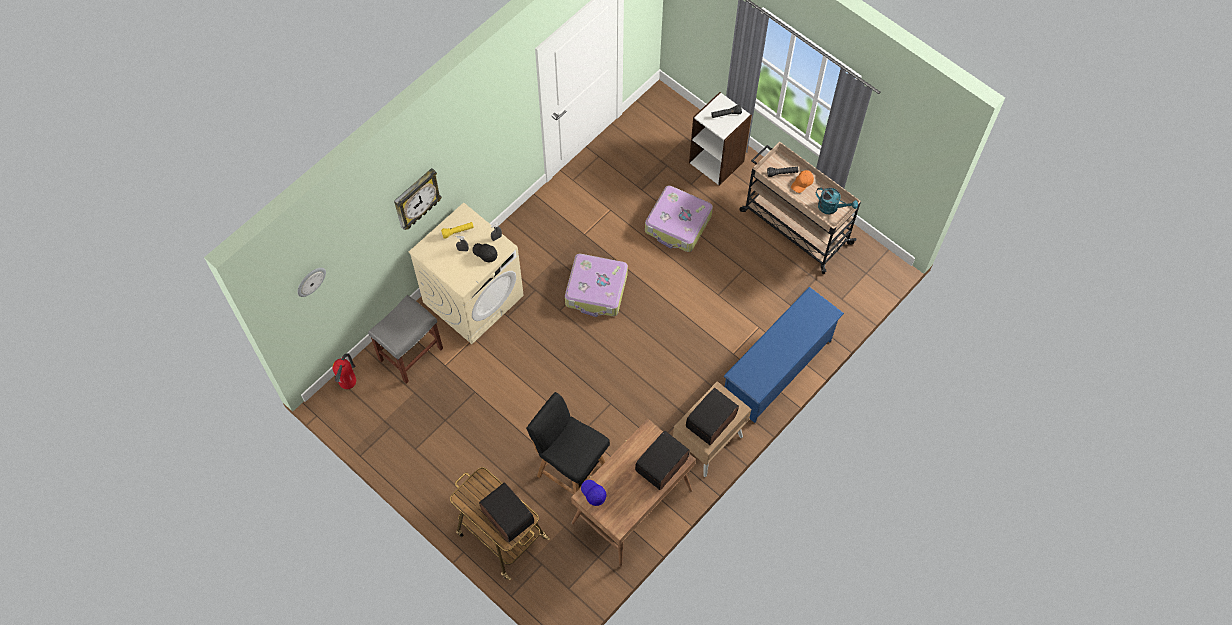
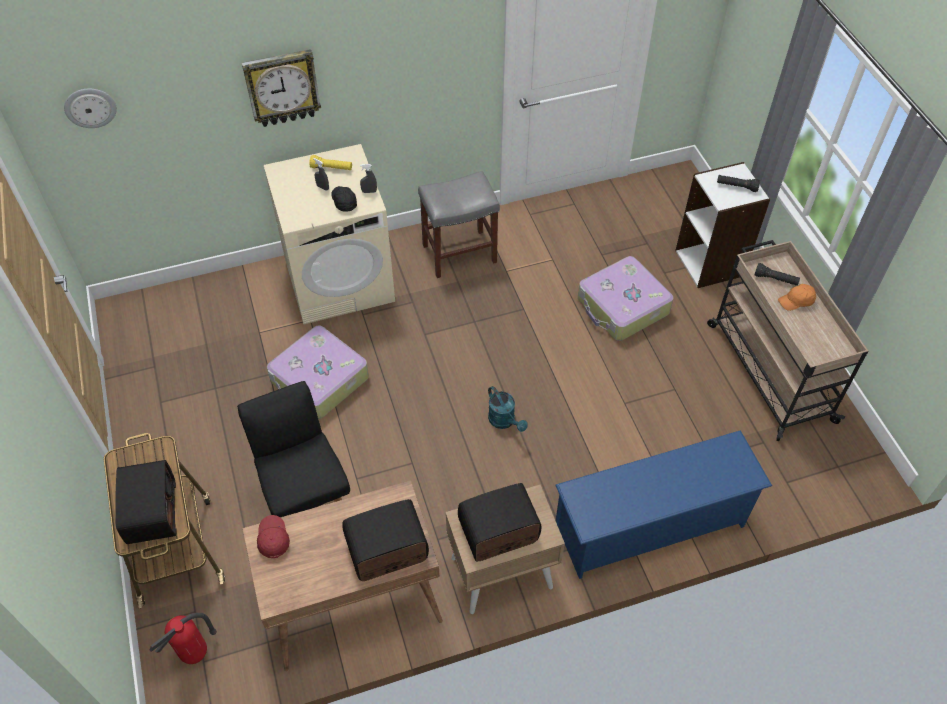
camera: 30 degrees right, 10 degrees down
fire extinguisher [332,353,356,389] -> fire extinguisher moved to [150,613,217,664]
grey stool [368,295,443,384] -> grey stool moved to [418,171,500,278]
suitcase [565,254,628,317] -> suitcase moved to [267,325,369,419]
blue cap [581,480,606,506] -> red cap [257,515,290,558]
turquoise watering can [816,188,858,214] -> turquoise watering can moved to [488,386,528,432]

